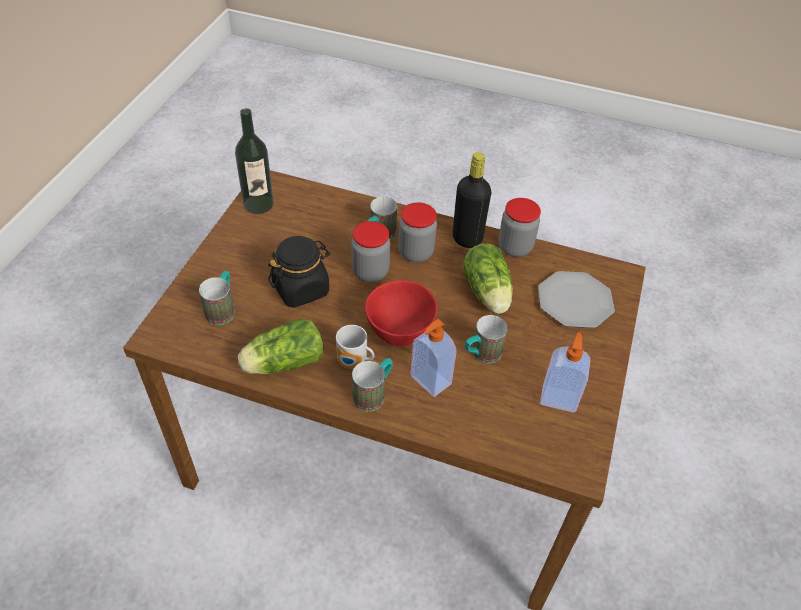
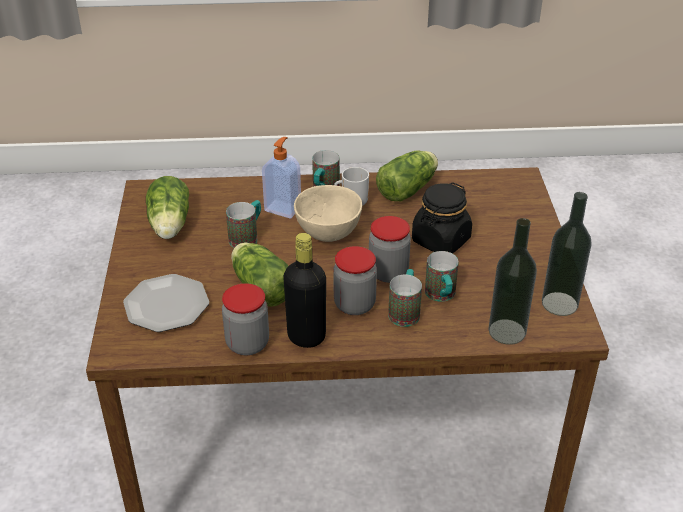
camera: 160 degrees right, 10 degrees down
mug [199,271,235,325] -> mug moved to [425,251,459,302]
red bowl [365,280,438,346] -> beige bowl [294,185,362,242]
soap dispenser [540,332,590,412] -> lettuce [146,176,189,239]
none -> bottle [488,218,537,345]

